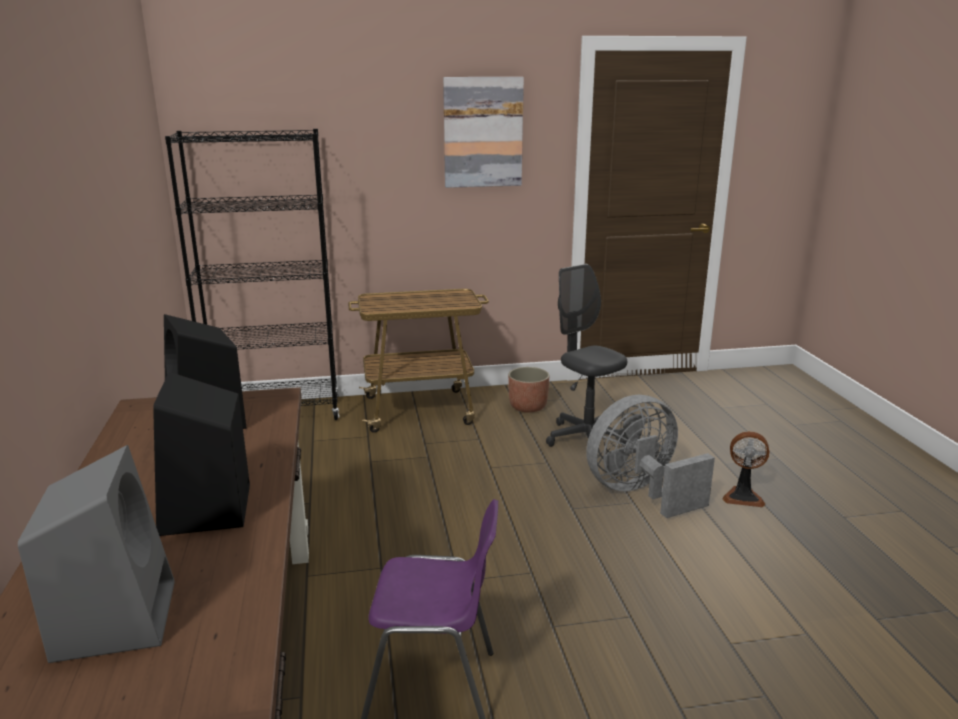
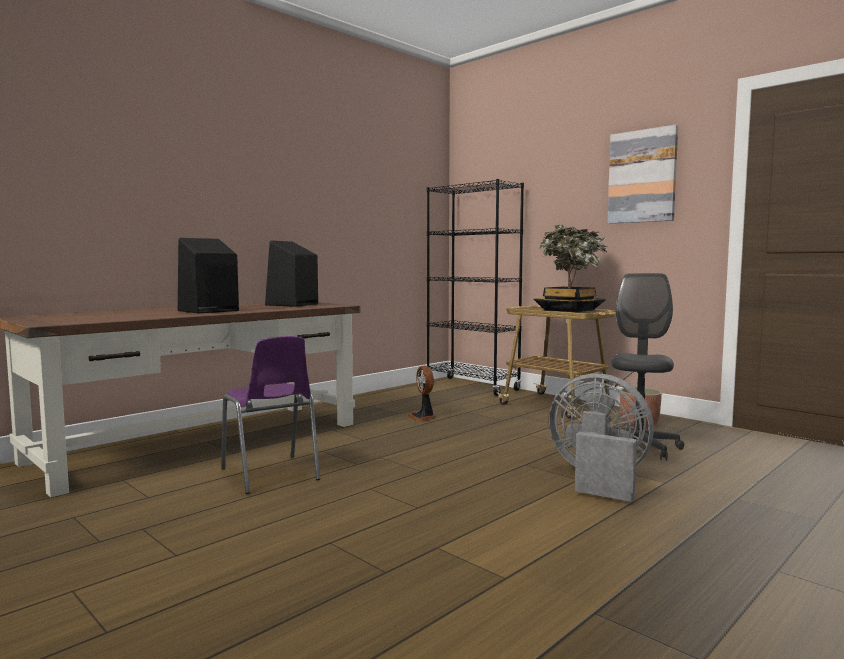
camera: 55 degrees right, 15 degrees down
grey speaker [18,445,175,663] -> none
fan [723,431,769,507] -> fan moved to [407,366,436,422]
none -> potted plant [534,225,608,312]

